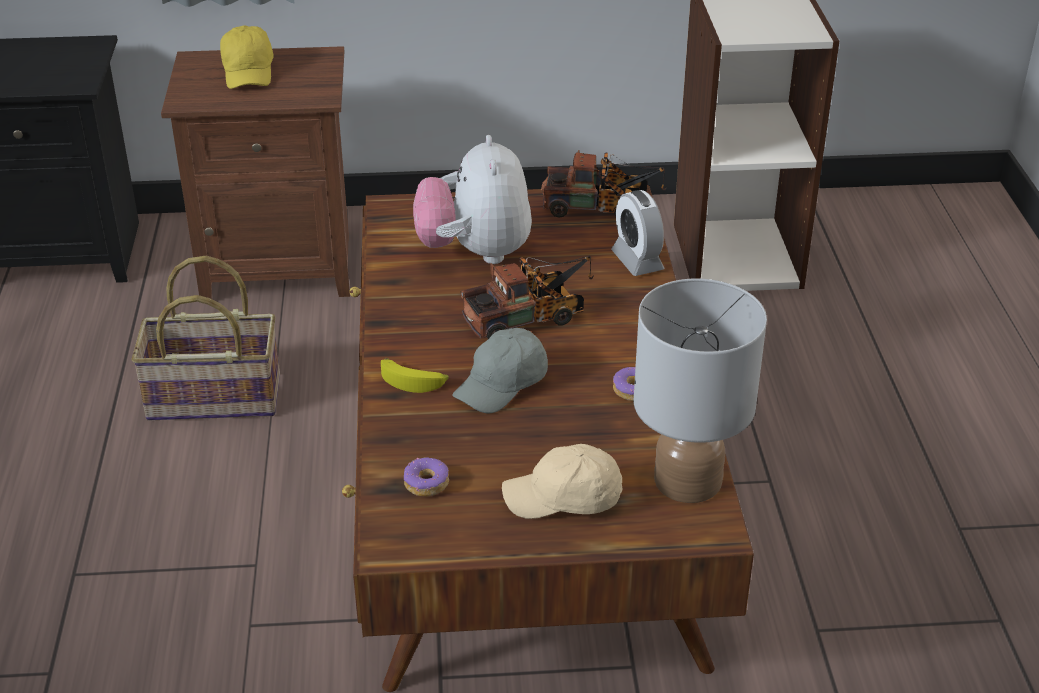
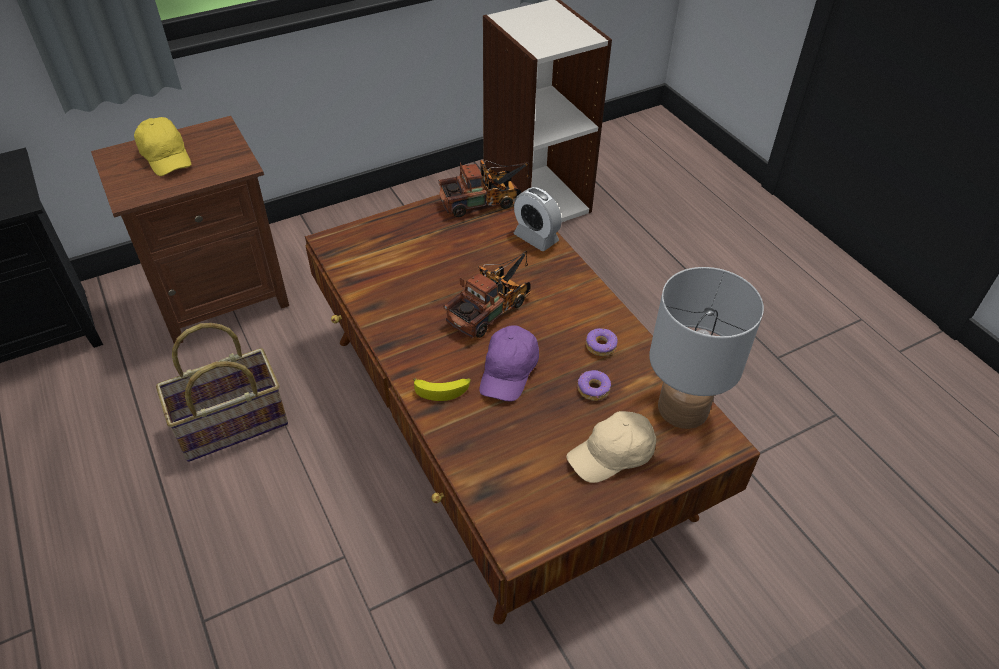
camera: 25 degrees left, 10 degrees up
donut [404,457,449,497] -> donut moved to [578,370,611,401]
plush toy [413,135,532,264] -> none
grey cap [452,328,548,414] -> purple cap [480,325,539,402]

